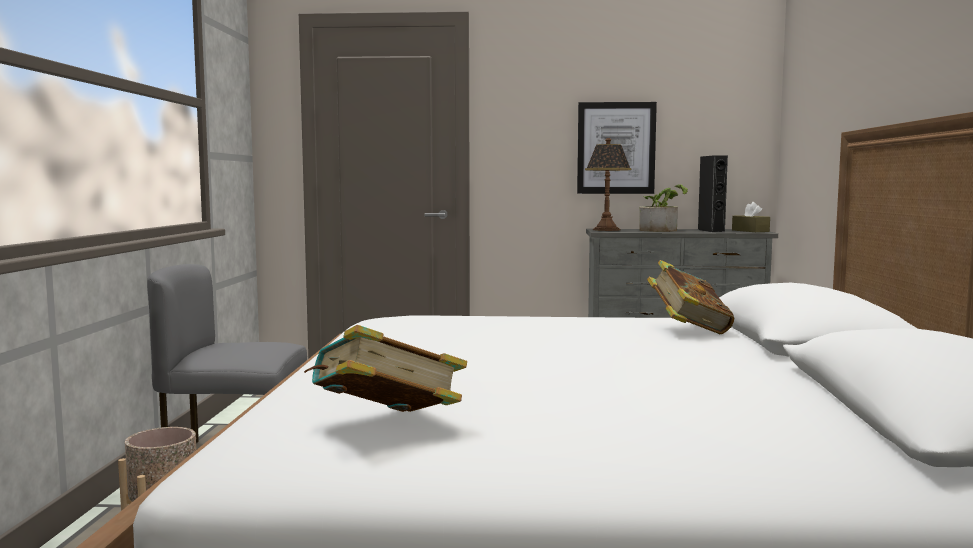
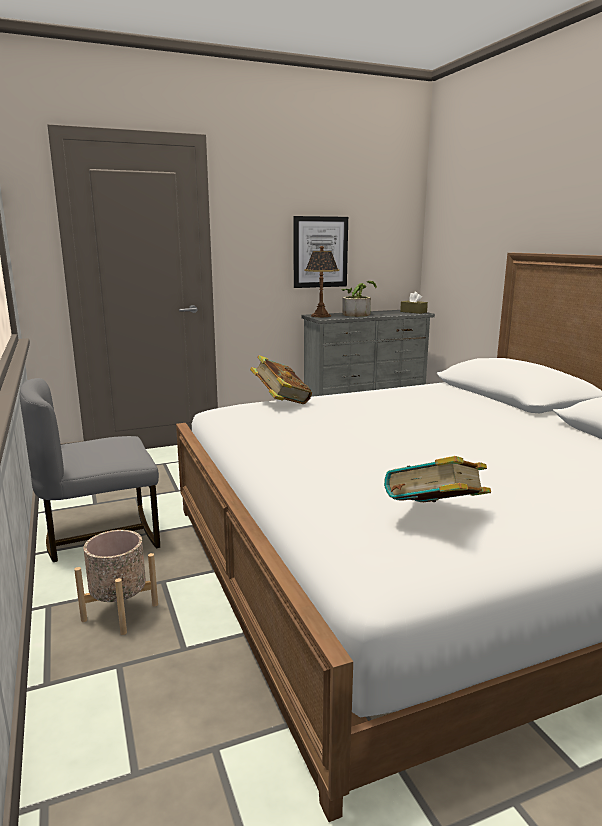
camera: 25 degrees left, 10 degrees up
book [647,260,734,334] -> book moved to [250,355,312,404]
black speaker [698,155,728,232] -> none

